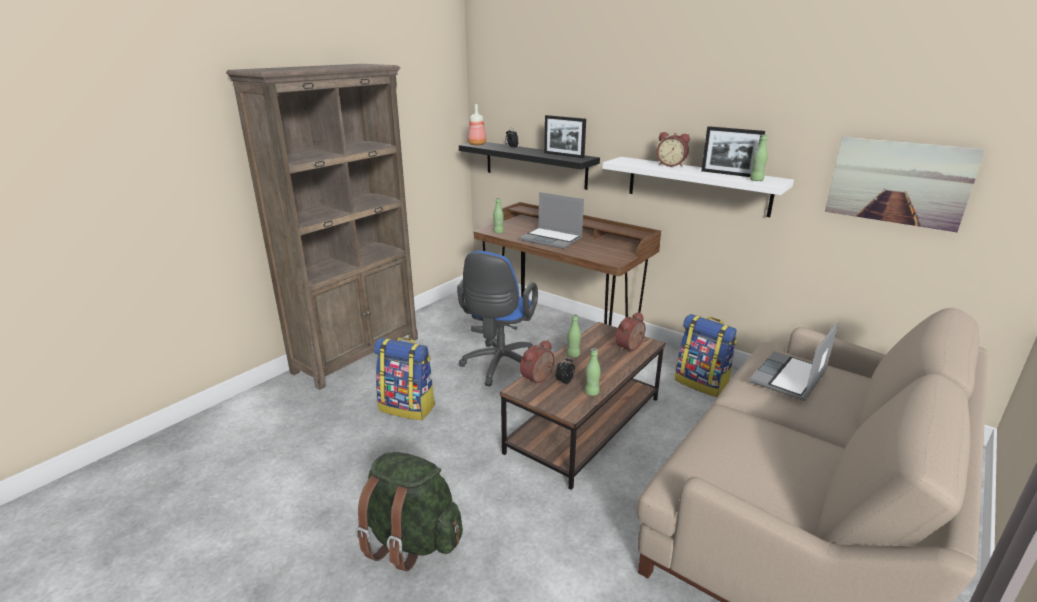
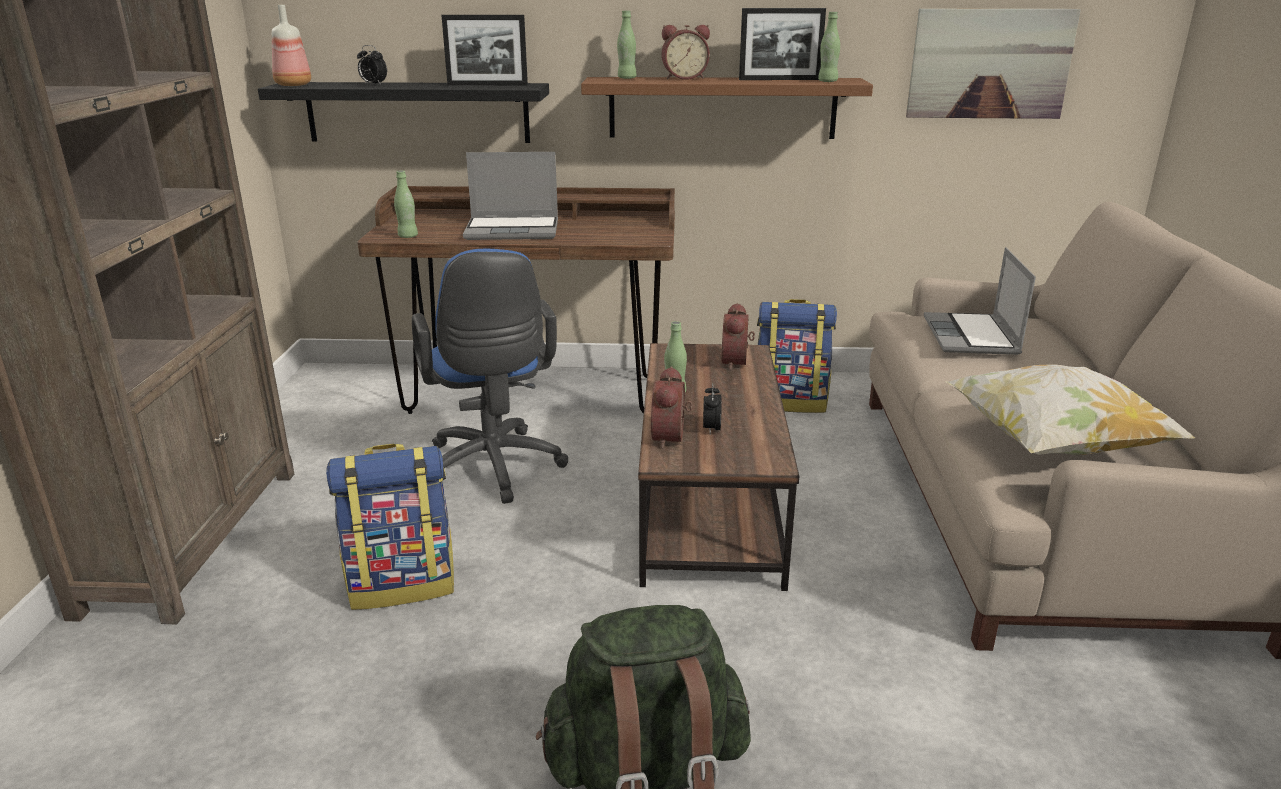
camera: 35 degrees left, 0 degrees up
green bottle [585,348,601,396] -> green bottle moved to [617,11,637,79]
white shelf [602,157,794,217] -> brown shelf [581,77,873,139]
none -> pillow [947,365,1195,455]

